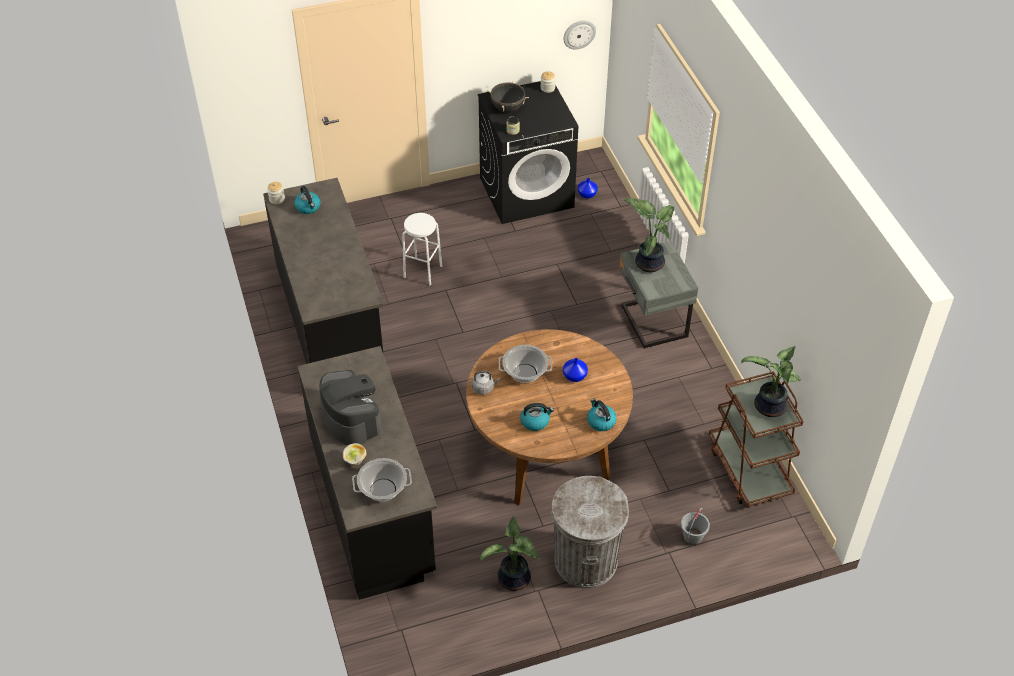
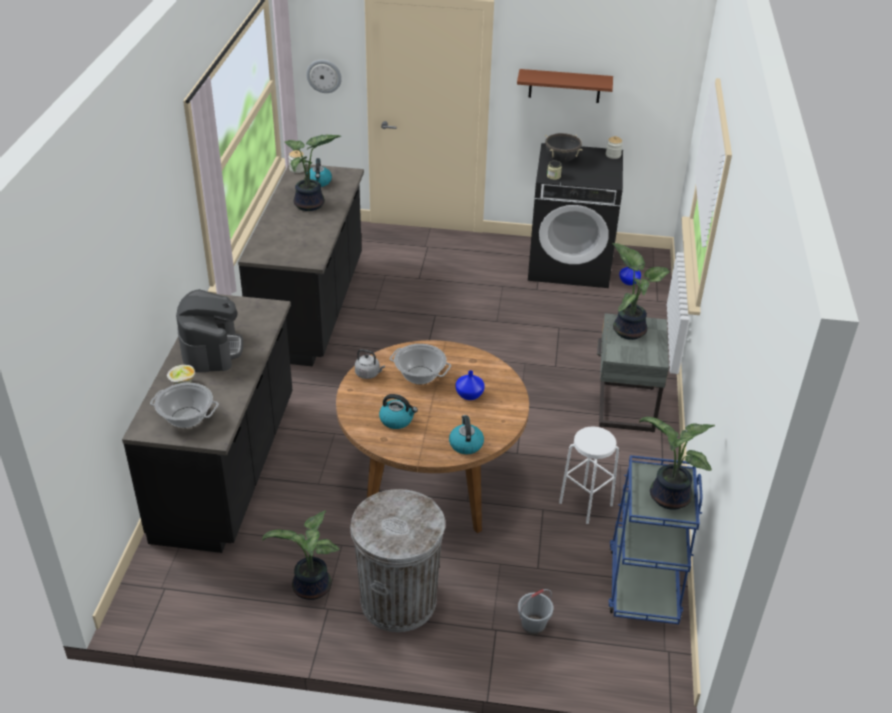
camera: 25 degrees right, 10 degrees down
white stool [402,213,442,286] -> white stool moved to [559,427,619,524]
wall clock [563,20,596,49] -> wall clock moved to [306,60,342,93]
brown cart [709,371,804,507] -> blue cart [608,455,702,624]
none -> potted plant [285,135,341,211]
none -> brown shelf [517,69,613,103]

